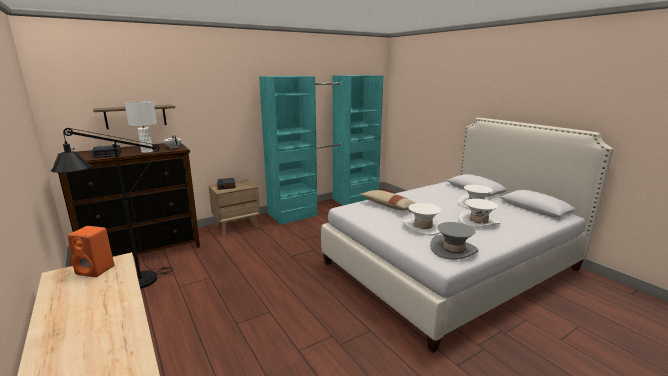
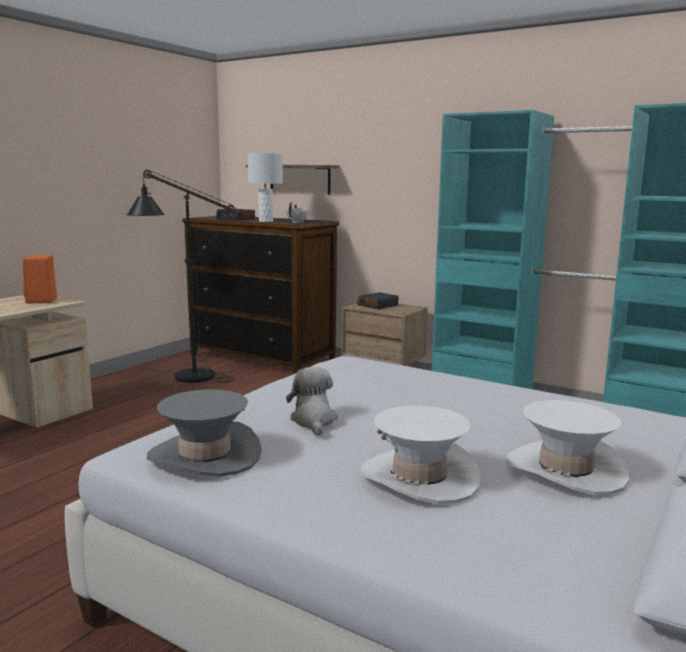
camera: 65 degrees right, 5 degrees down
beige pillow [360,190,415,211] -> none
white hat [403,203,444,235] -> plush toy [286,367,338,435]

